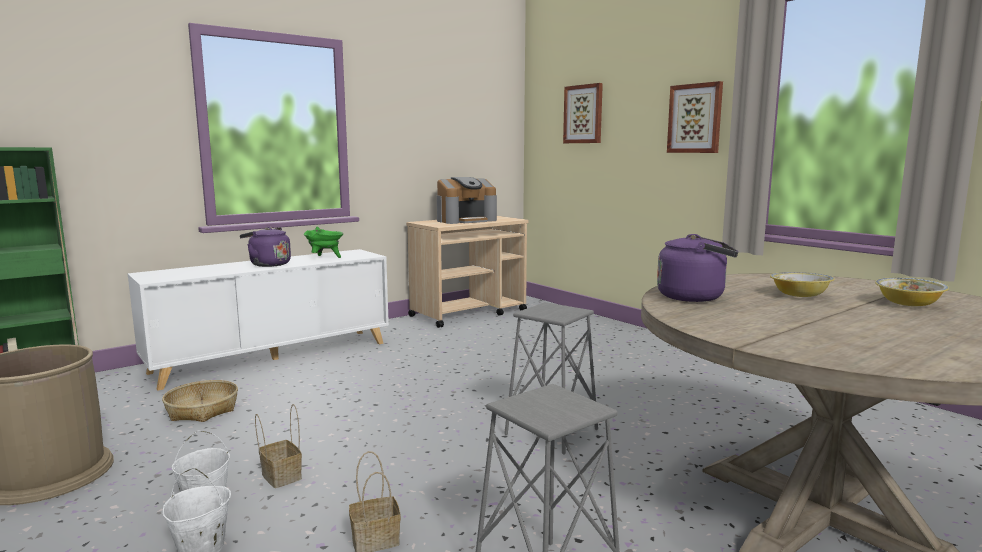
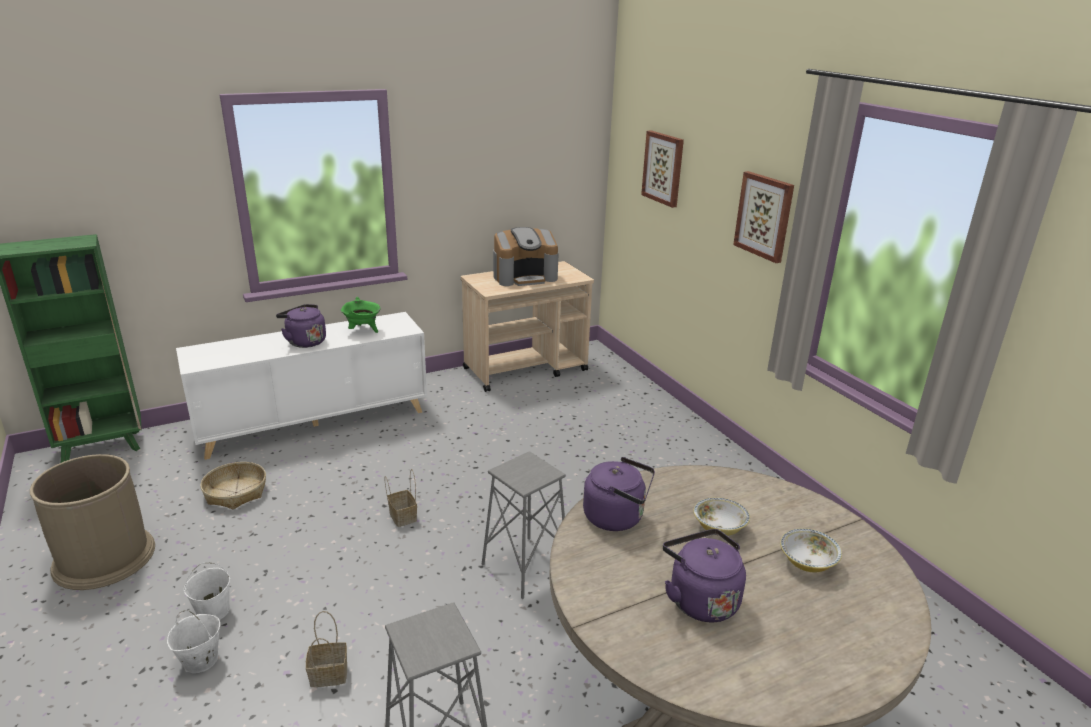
camera: 10 degrees right, 15 degrees up
basket [255,404,302,488] -> basket moved to [385,469,417,527]
none -> purple kettle [663,529,746,622]

